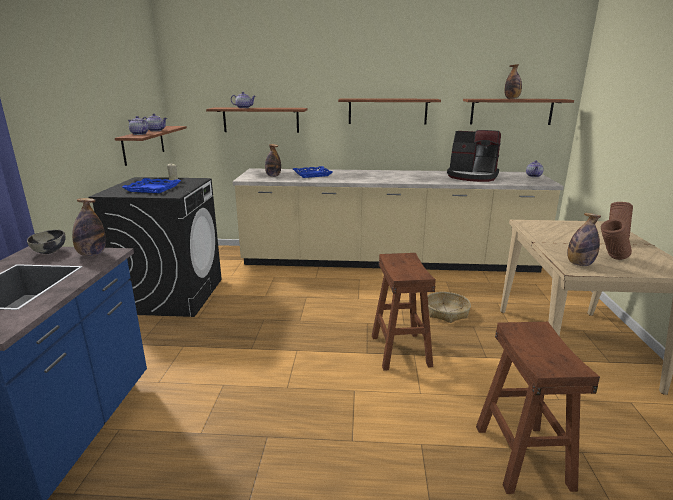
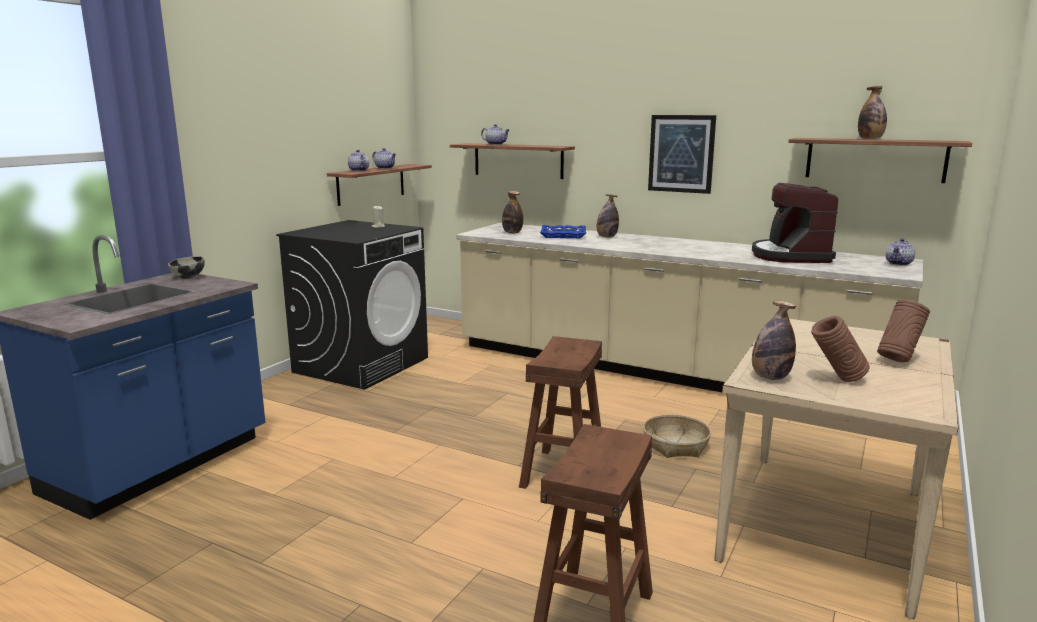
camera: 25 degrees right, 5 degrees down
bottle [72,198,106,256] -> bottle moved to [597,194,619,238]
blue tray [122,178,181,193] -> none
shelf [338,98,441,124] -> picture [648,115,716,194]
coffee machine [447,130,501,182] -> coffee machine turned 45 degrees clockwise [752,183,838,263]

